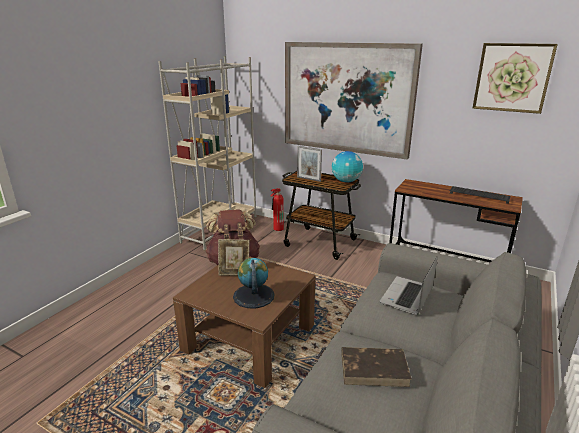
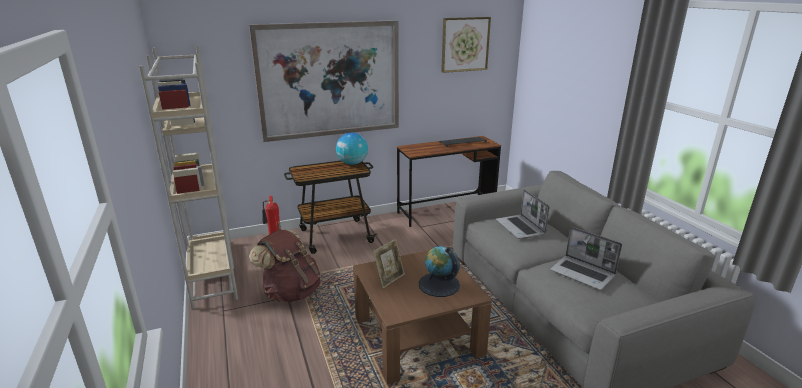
camera: 50 degrees left, 0 degrees up
picture frame [297,146,322,182] -> none
brown book [341,347,412,387] -> laptop [550,227,622,290]

